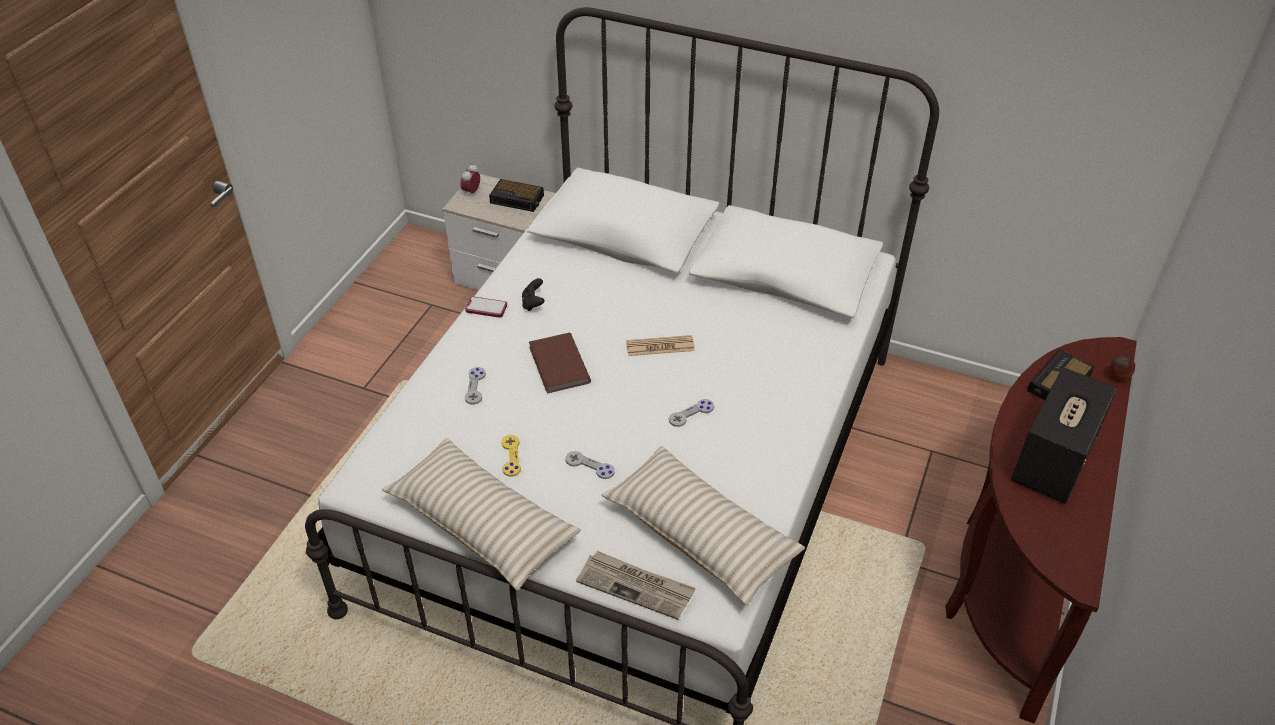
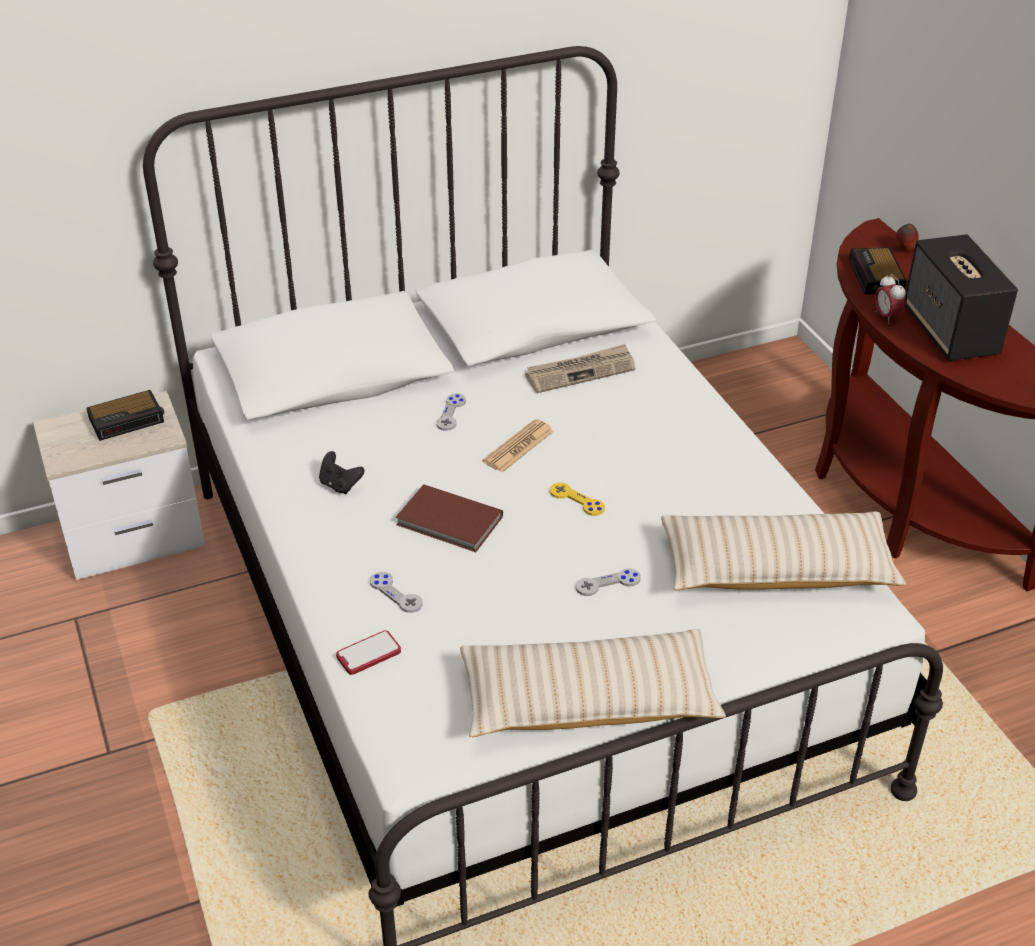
camera: 45 degrees left, 5 degrees down
alarm clock [460,163,480,196] -> alarm clock moved to [875,274,906,324]
phone [465,297,507,318] -> phone moved to [336,630,401,675]
yellow game controller [501,435,521,477] -> yellow game controller moved to [550,483,605,516]
newspaper [576,551,696,620] -> newspaper moved to [525,344,636,393]
grey game controller [669,399,714,427] -> grey game controller moved to [436,393,466,431]

